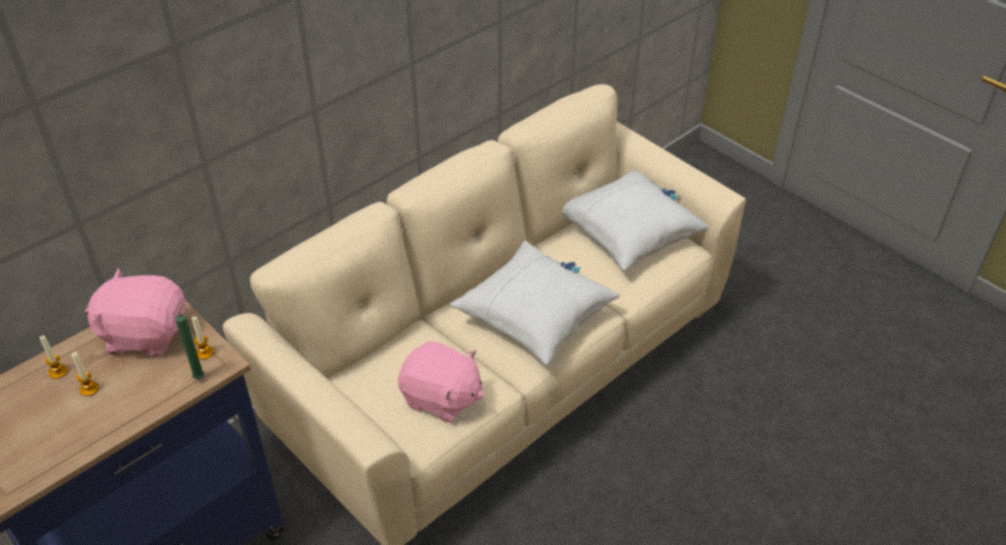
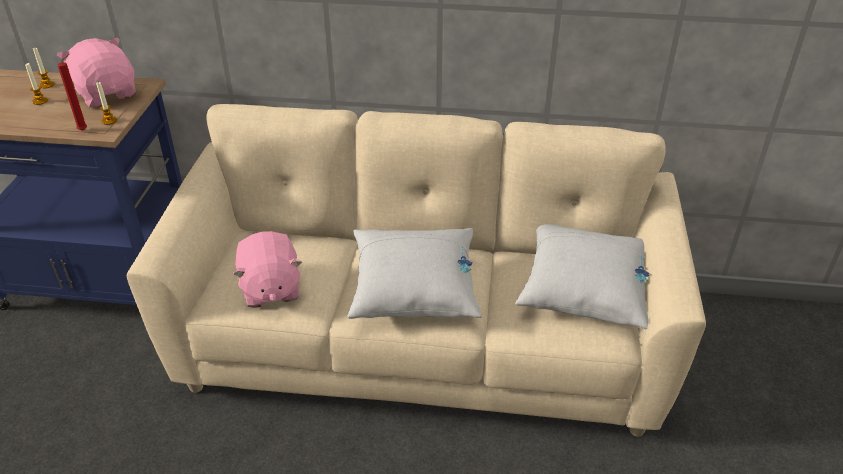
camera: 50 degrees right, 5 degrees down
green candle [175,303,205,379] -> red candle [58,54,87,131]

